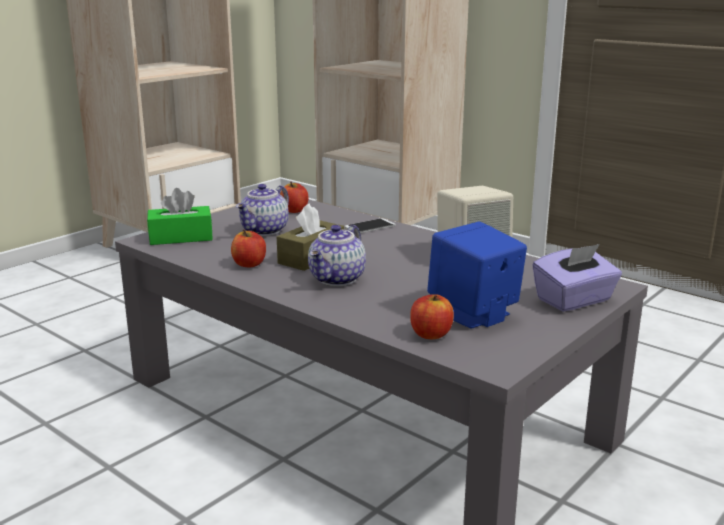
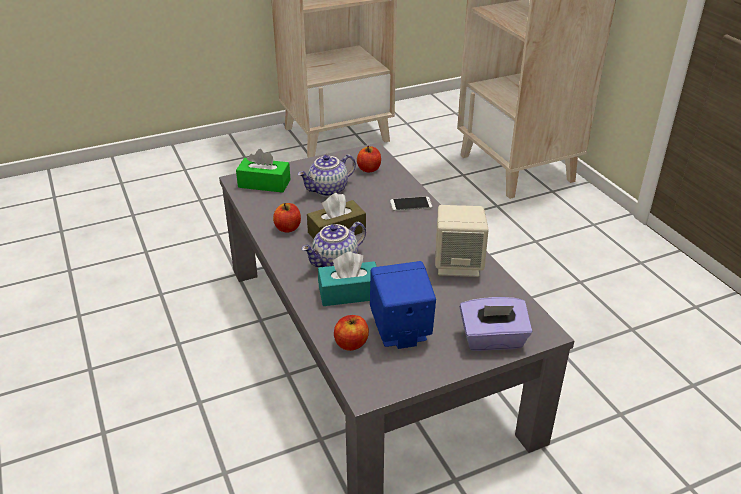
camera: 25 degrees right, 15 degrees up
none -> turquoise tissue box [318,252,377,306]

